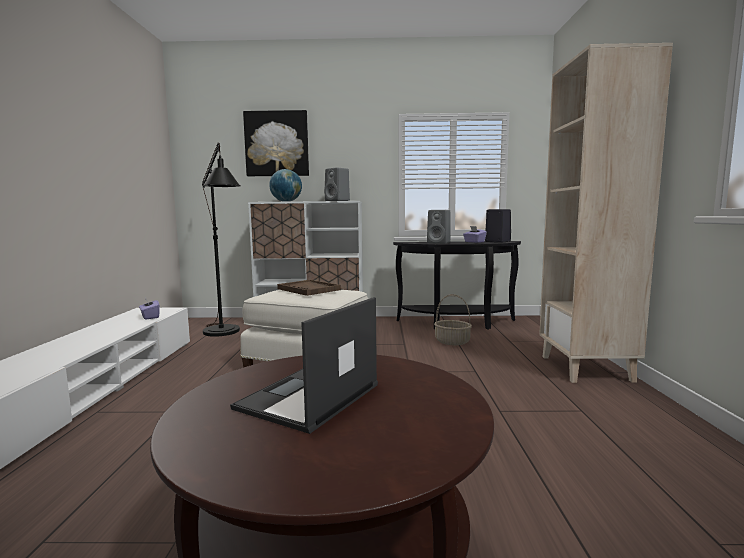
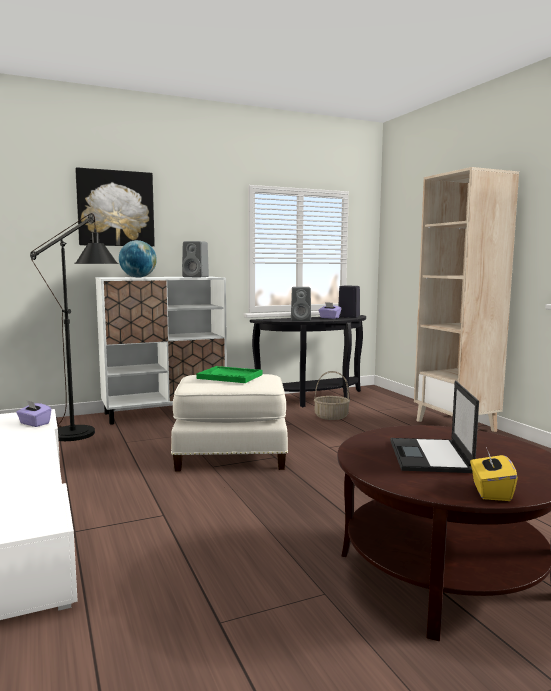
camera: 25 degrees left, 0 degrees up
brown tray [277,280,341,296] -> green tray [196,366,263,383]
none -> yellow tissue box [470,447,518,501]

